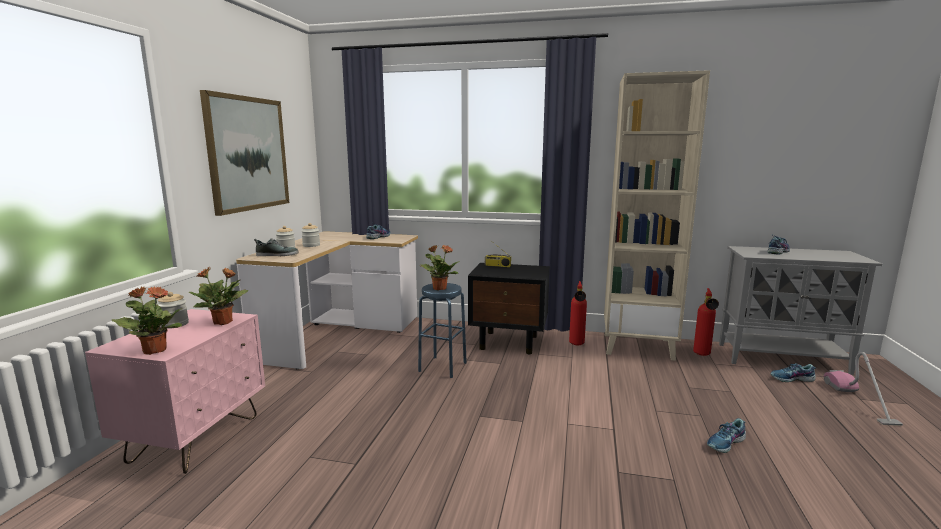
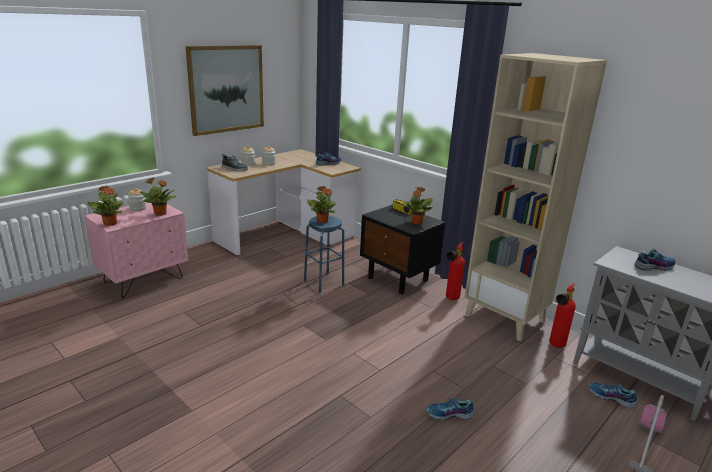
camera: 30 degrees right, 10 degrees up
none -> potted plant [403,187,433,225]

